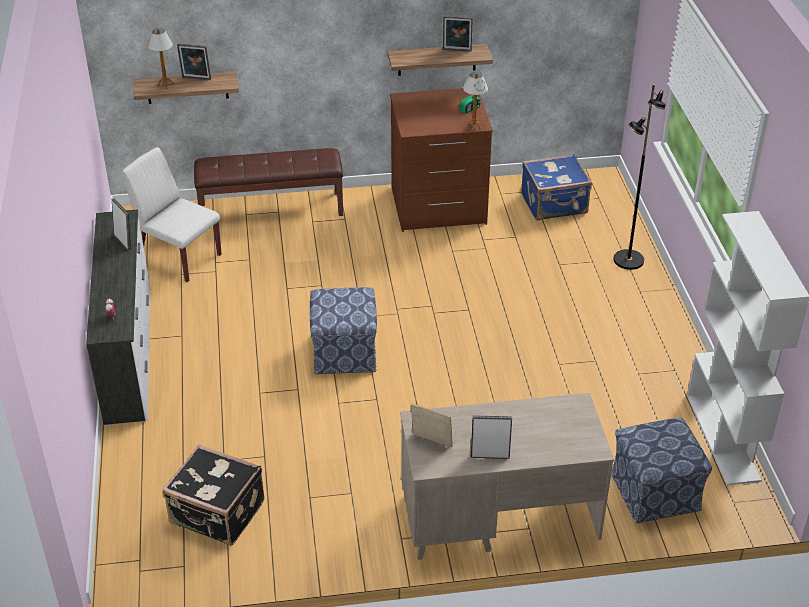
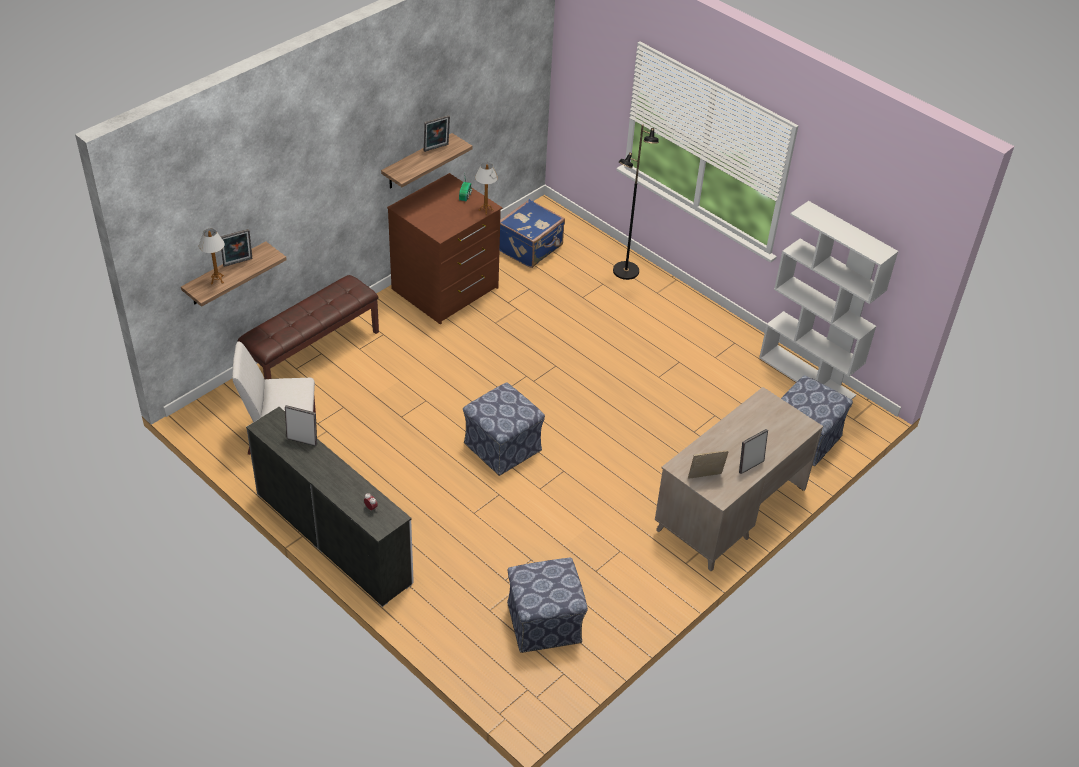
camera: 40 degrees left, 5 degrees up
black suitcase [162,445,264,546] -> ottoman [507,557,588,653]

